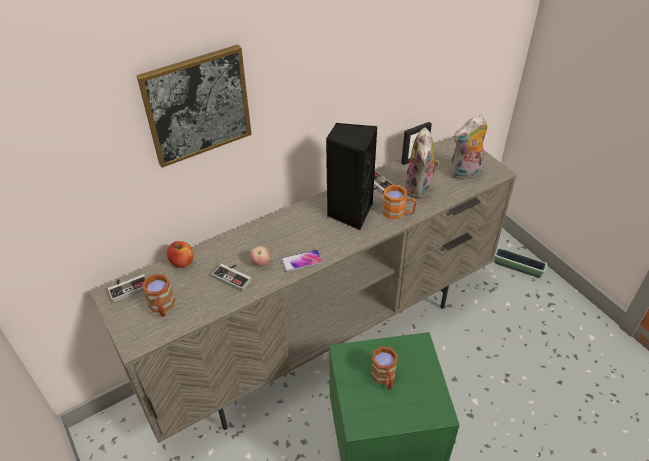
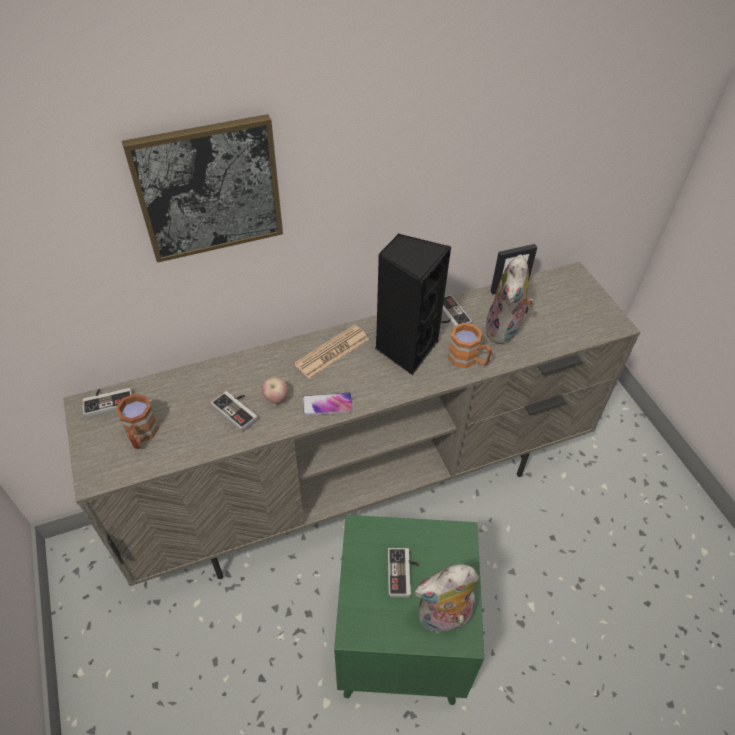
camera: 10 degrees right, 5 degrees up
apple [167,241,193,268] -> none
brown mug [371,346,398,390] -> game controller [388,548,419,598]
plush toy [450,114,487,181] -> plush toy moved to [414,564,479,633]
planter [494,247,547,278] -> none
none -> newspaper [294,325,369,379]

